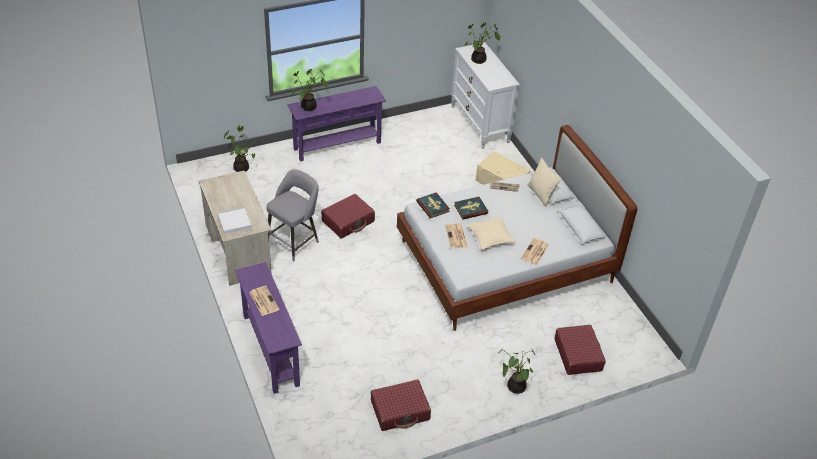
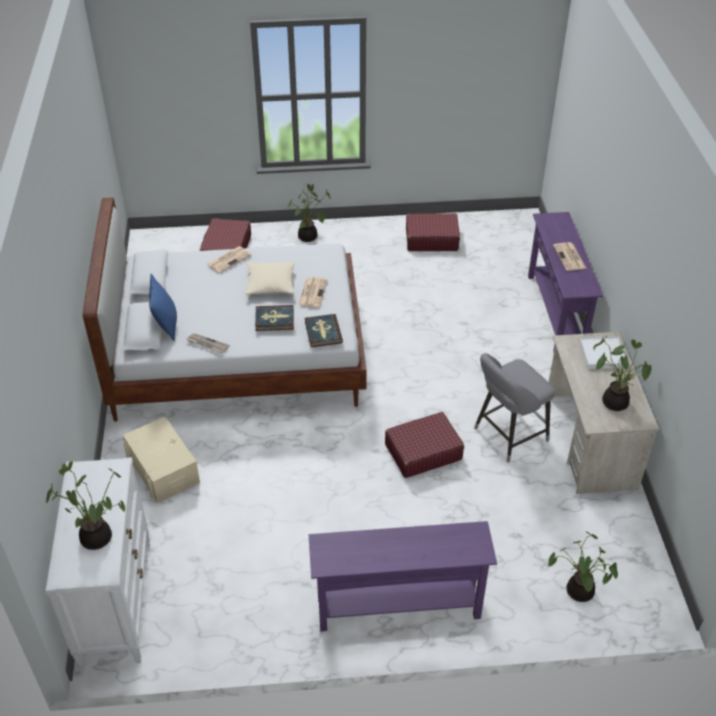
camera: 160 degrees left, 0 degrees up
potted plant [292,69,327,111] -> potted plant moved to [593,336,652,411]
beige pillow [527,158,561,207] -> blue pillow [149,274,177,341]

